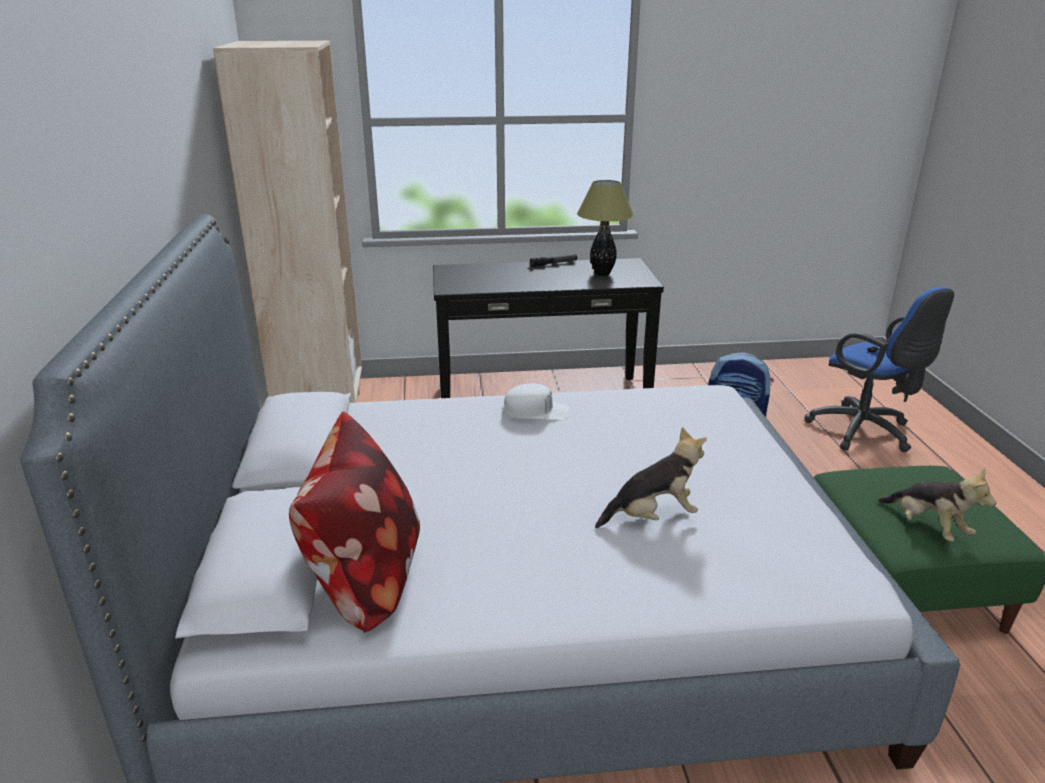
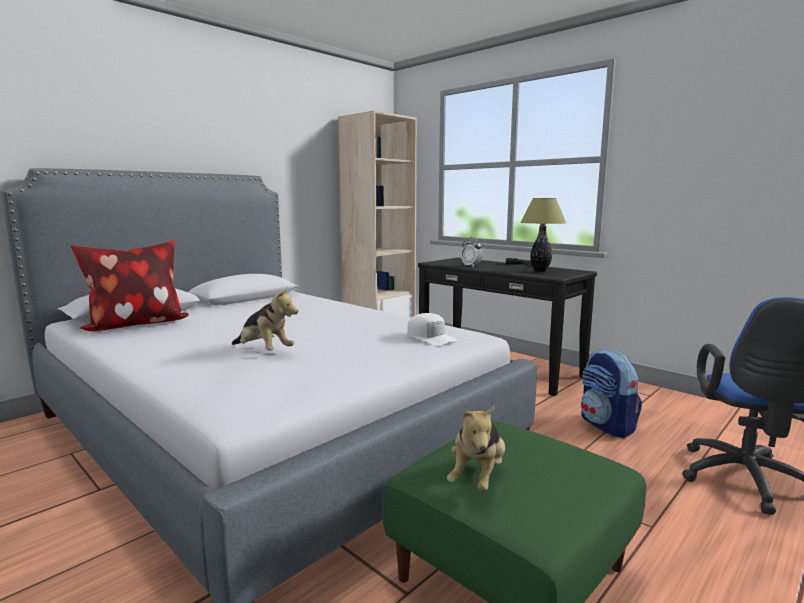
camera: 50 degrees right, 15 degrees down
white cap [503,383,569,420] -> white cap moved to [407,313,458,346]
none -> alarm clock [461,237,483,267]

